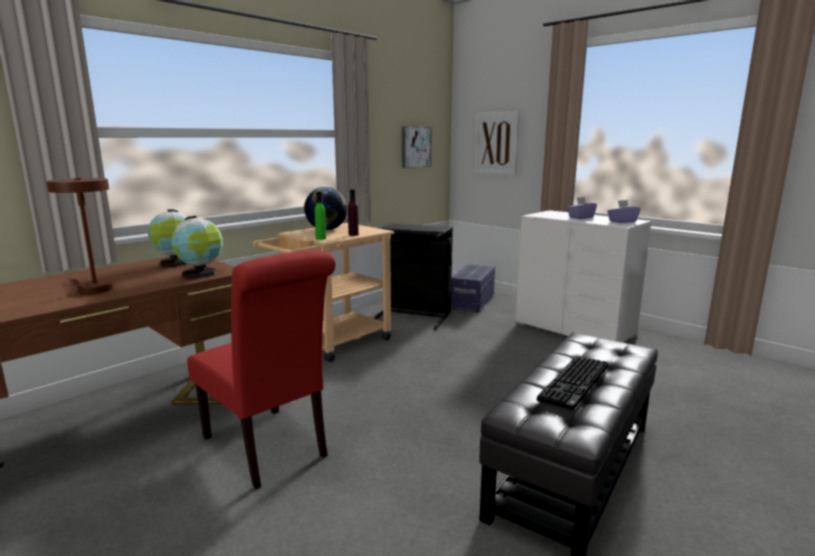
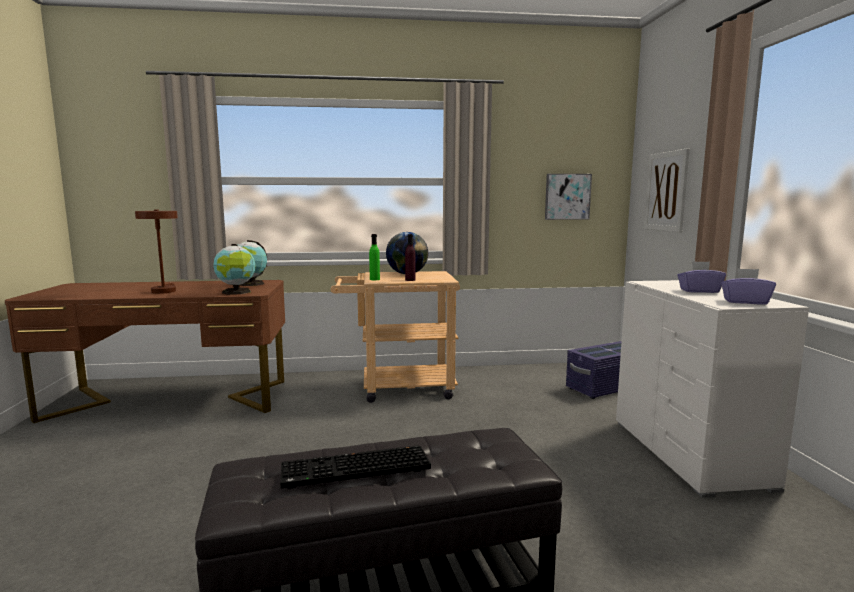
camera: 40 degrees right, 5 degrees down
red chair [187,250,336,489] -> none
black laundry basket [374,223,453,330] -> none

